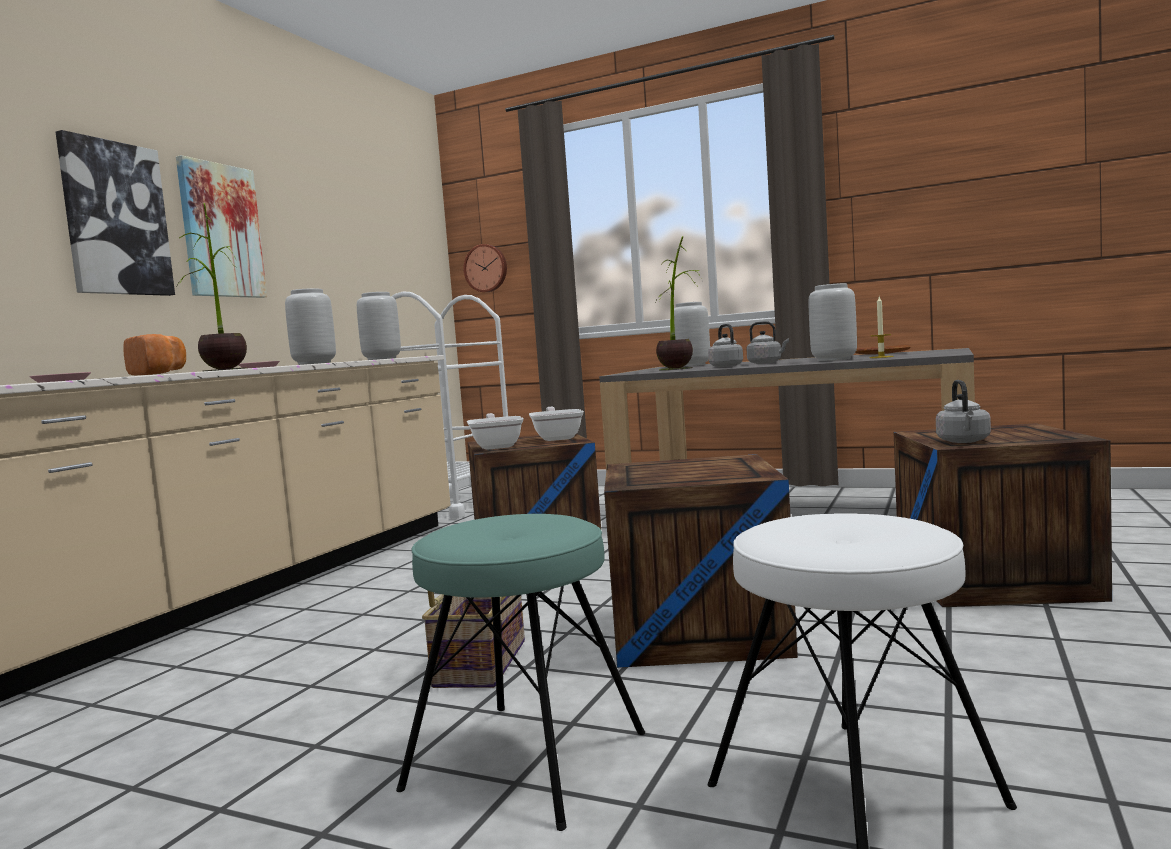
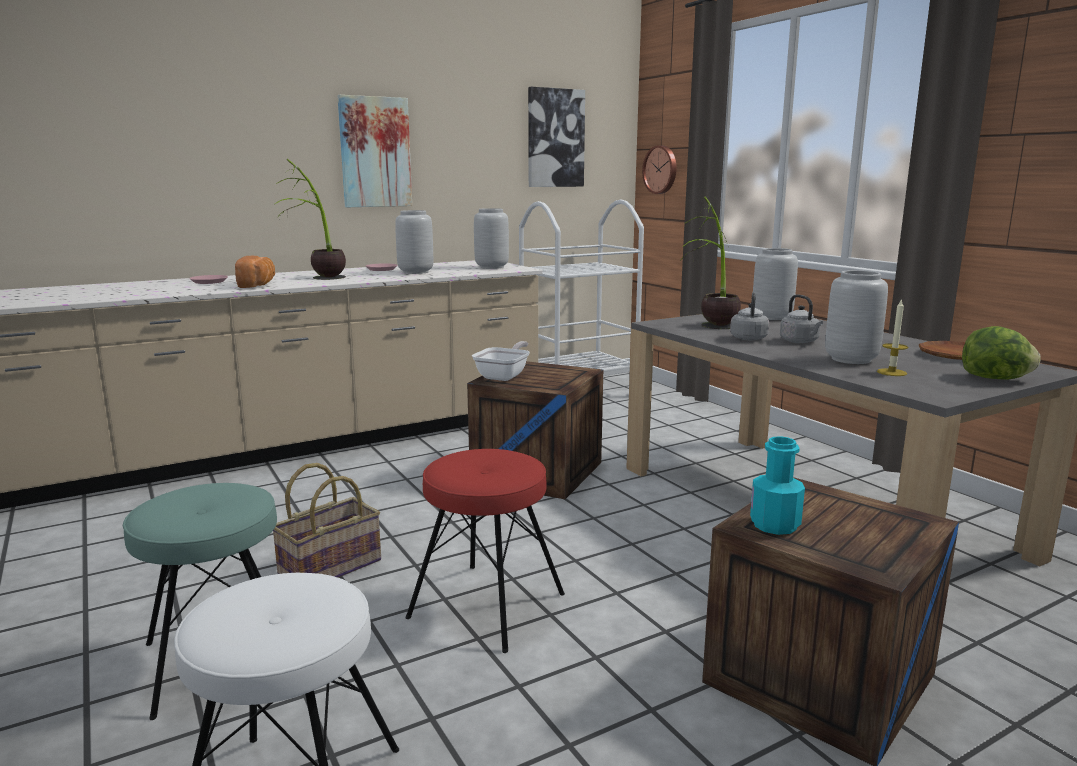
camera: 35 degrees right, 10 degrees up
picture [56,130,175,296] -> picture moved to [528,87,585,187]
frying pan [529,407,584,441] -> none
crate [604,454,798,668] -> red stool [405,449,565,653]
grey kettle [936,380,991,443] -> turquoise bottle [750,436,805,535]
none -> lettuce [962,326,1041,379]

